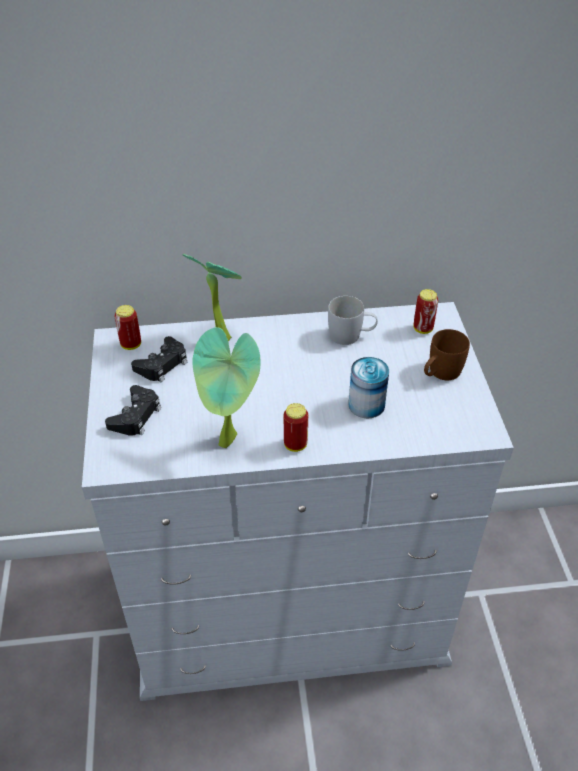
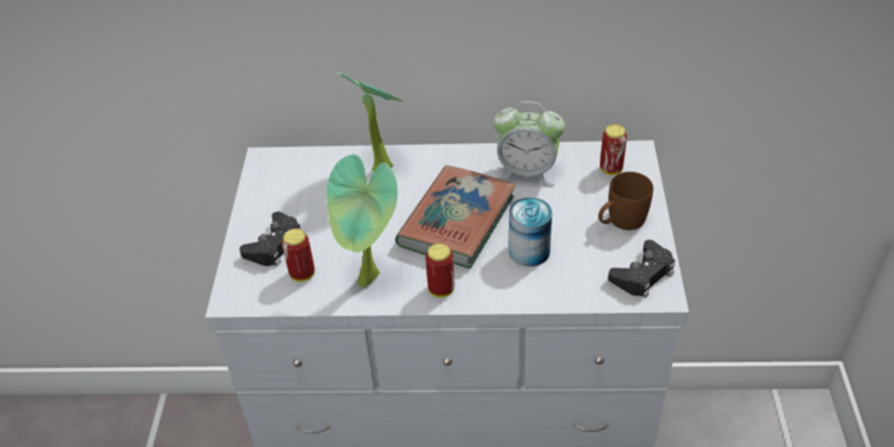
camera: 10 degrees right, 0 degrees up
can [114,305,141,350] -> can moved to [282,229,315,281]
black game controller [131,336,187,382] -> black game controller moved to [608,240,675,298]
white mug [328,296,378,345] -> alarm clock [494,101,565,186]
none -> book [395,165,516,268]

